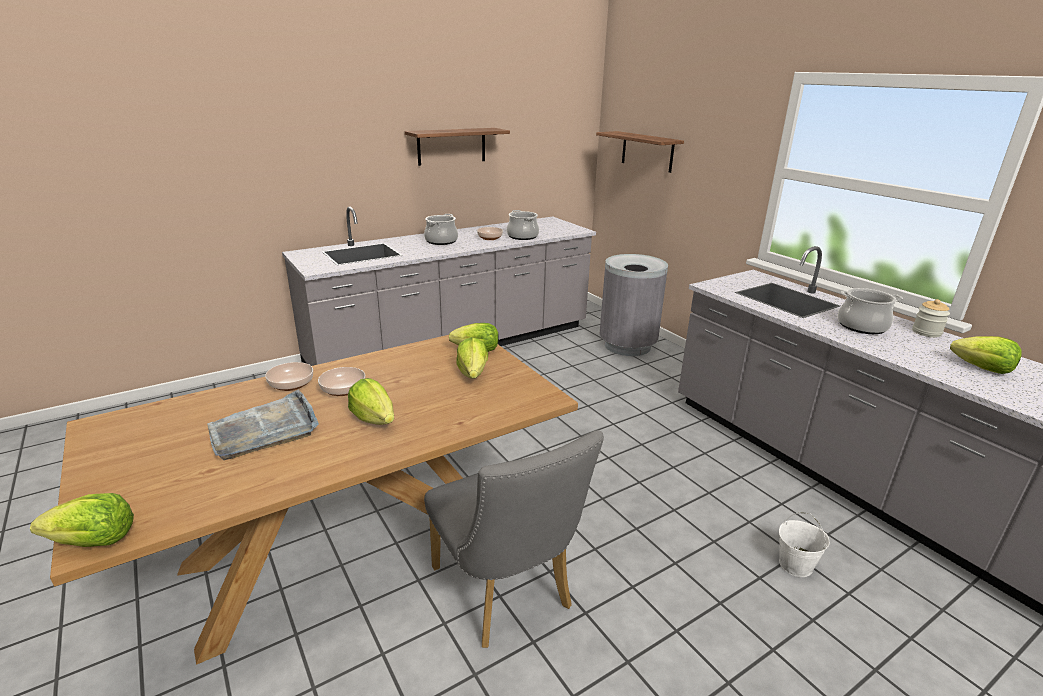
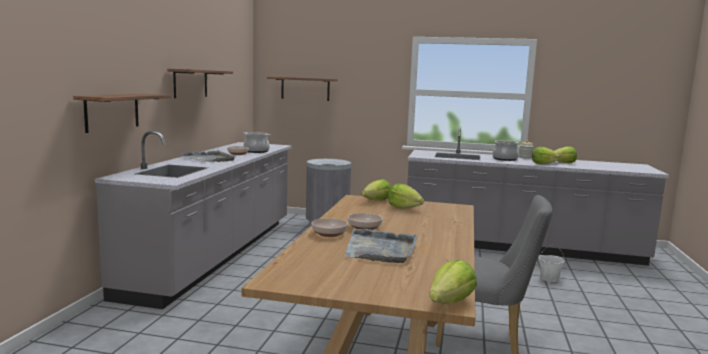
camera: 45 degrees left, 15 degrees down
lettuce [348,378,394,425] -> lettuce moved to [532,147,560,164]
cooking pot [424,214,458,245] -> grey tray [181,150,236,162]
none -> shelf [73,94,171,133]

